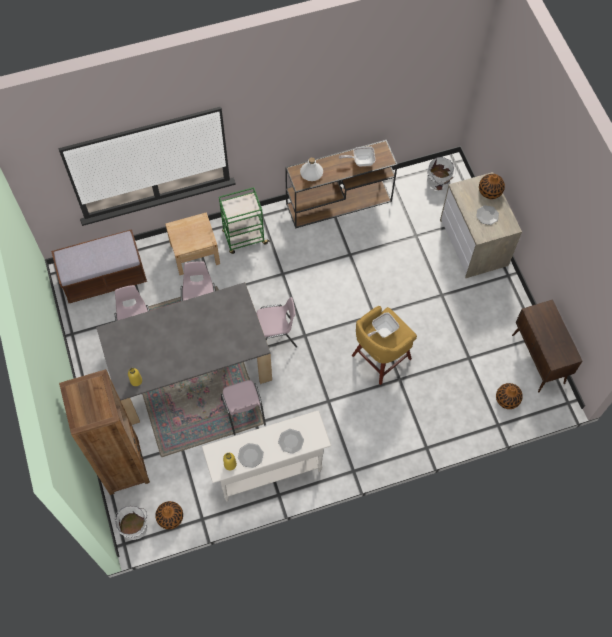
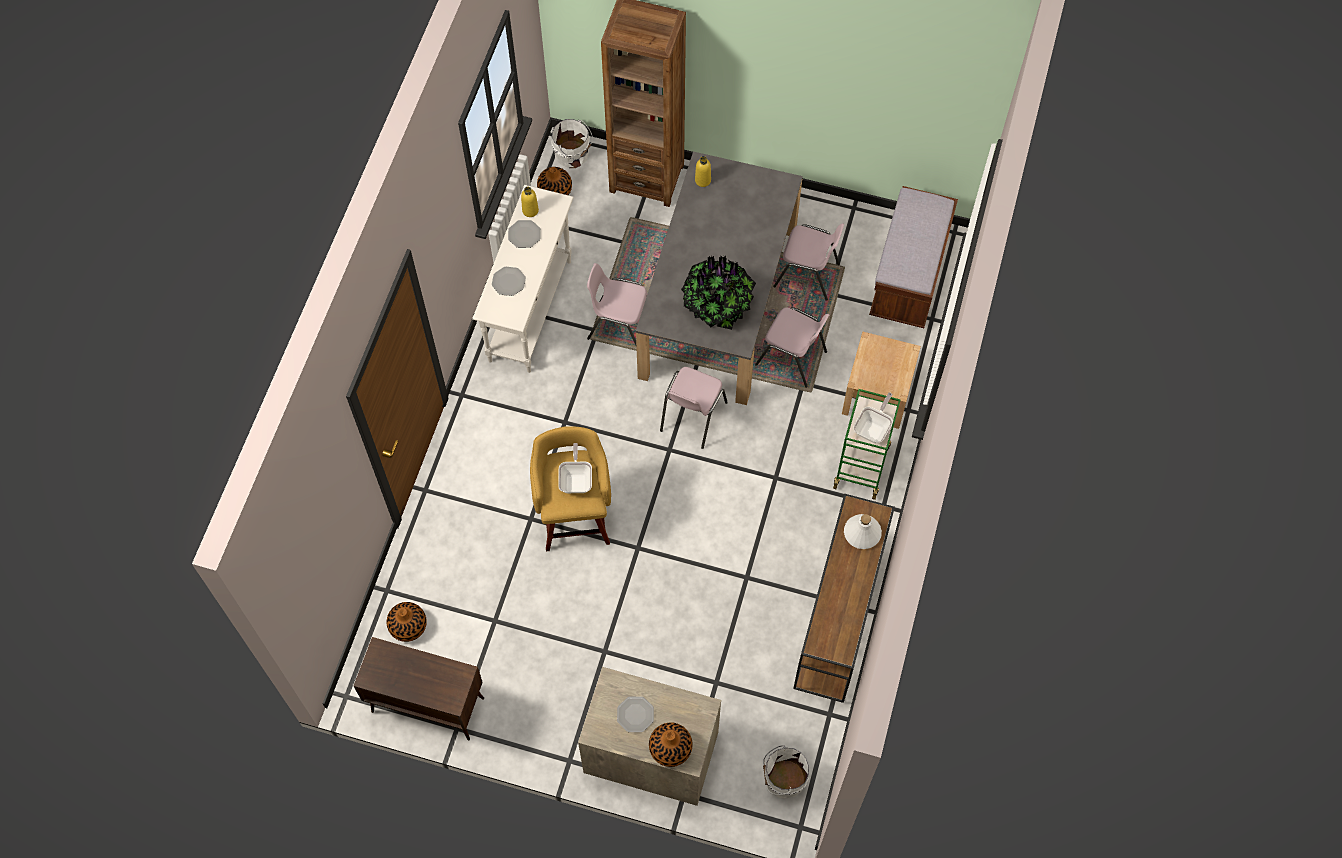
camera: 125 degrees right, 0 degrees up
frying pan [339,146,375,166] -> frying pan moved to [853,392,893,443]
none -> potted plant [681,256,756,330]

